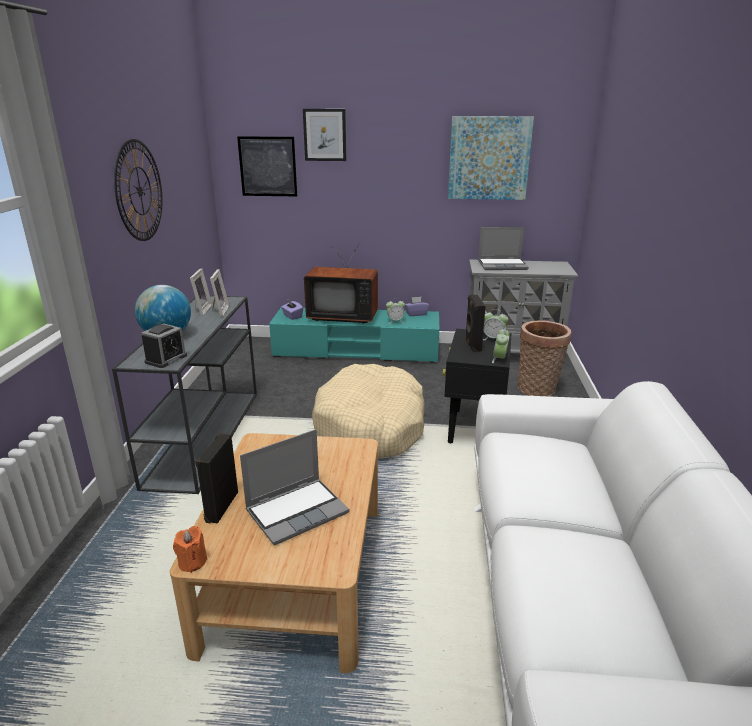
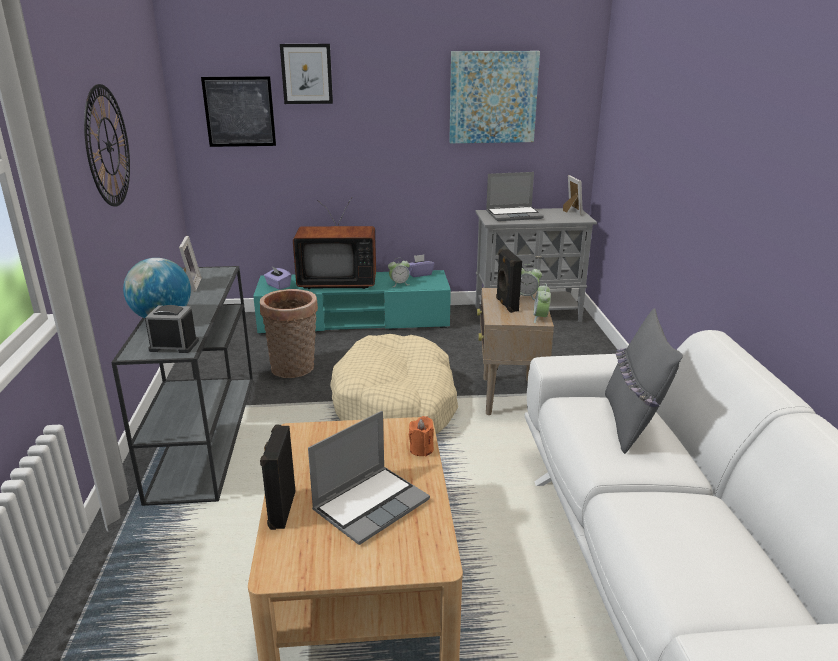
camera: 10 degrees left, 0 degrees up
alarm clock [141,324,187,368] -> alarm clock turned 105 degrees counterclockwise [145,305,199,353]
orange candle [173,526,207,573] -> orange candle moved to [409,416,434,456]
picture frame [210,269,229,317] -> picture frame moved to [563,175,583,215]
black side table [443,329,512,443] -> beige side table [477,288,554,415]
basket [518,320,571,396] -> basket moved to [260,289,318,378]
none -> grey pillow [605,308,683,454]

